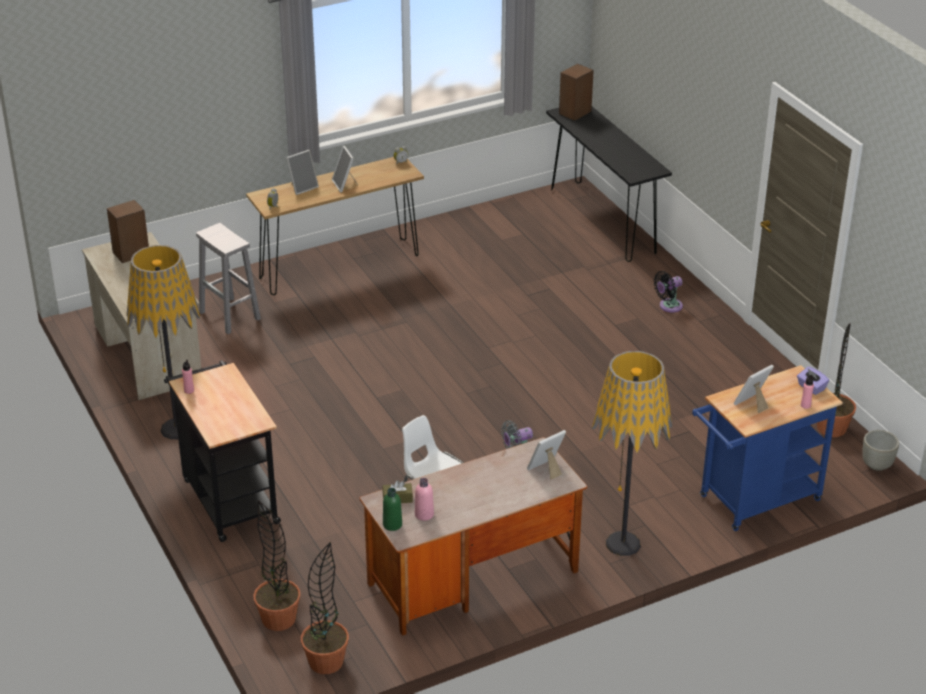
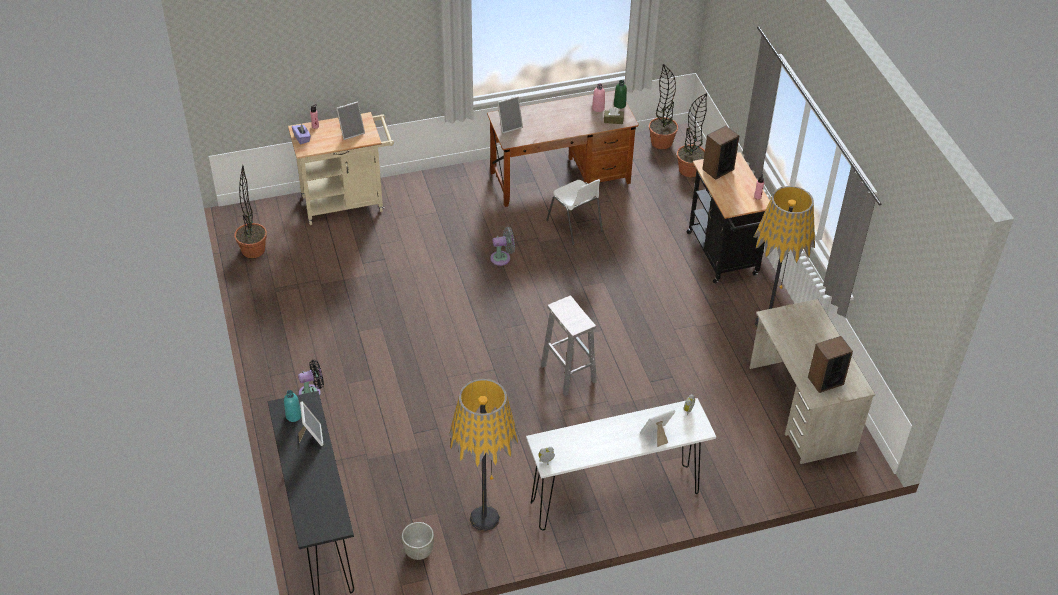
camera: 170 degrees left, 10 degrees up
white stool [196,223,261,334] -> white stool moved to [541,296,597,396]
brown console table [246,157,424,295] -> white console table [526,398,716,530]
picture frame [332,146,358,193] -> picture frame moved to [298,401,323,446]
speaker [559,64,594,121] -> speaker moved to [702,126,739,180]
floor lamp [592,351,673,556] -> floor lamp moved to [449,379,518,531]
blue cart [692,365,843,531] -> beige cart [288,112,394,225]
grey planter [862,430,899,471] -> grey planter moved to [401,522,434,560]
none -> turquoise bottle [284,390,301,422]

